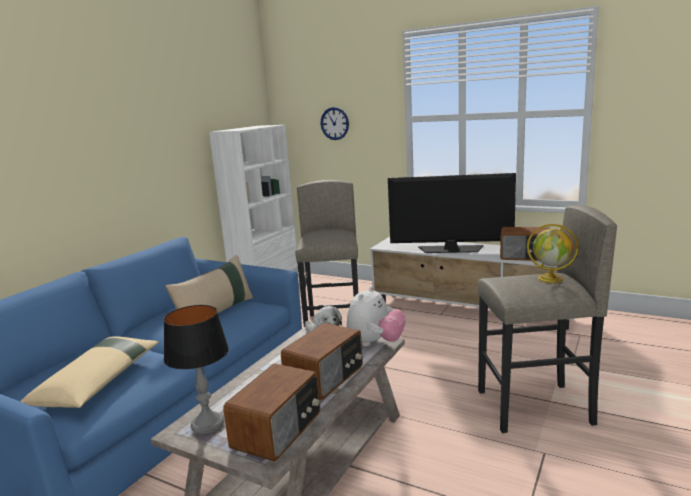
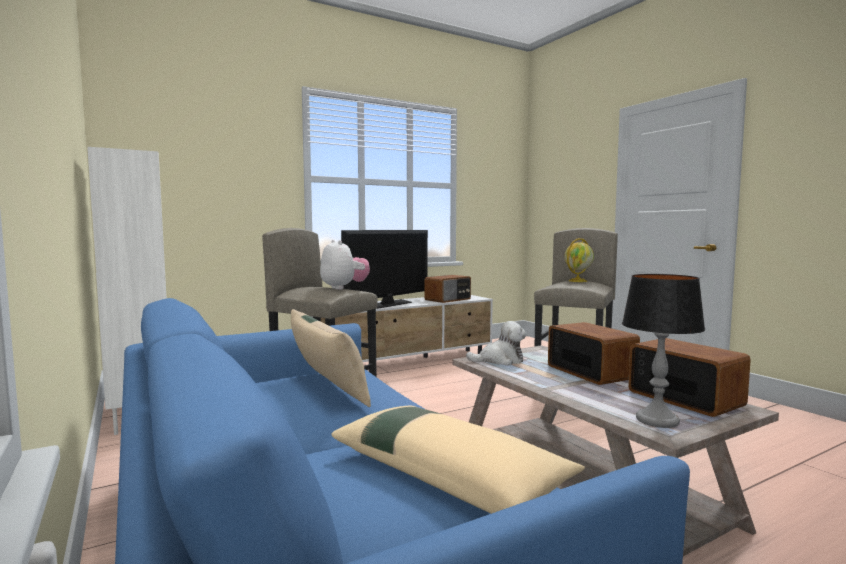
camera: 60 degrees left, 10 degrees down
wall clock [321,107,349,140] -> none
plush toy [347,286,406,347] -> plush toy moved to [320,240,370,290]

